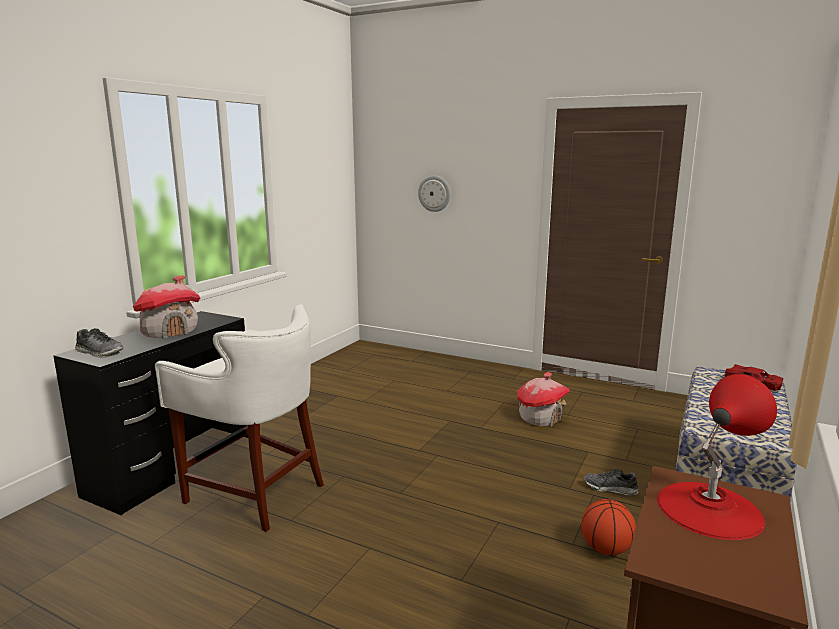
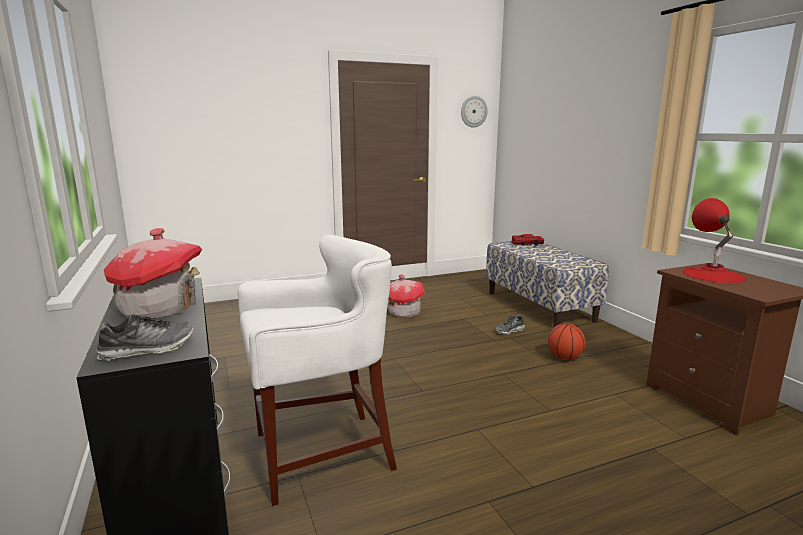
camera: 50 degrees left, 0 degrees up
wall clock [418,175,450,212] -> wall clock moved to [461,96,488,128]

